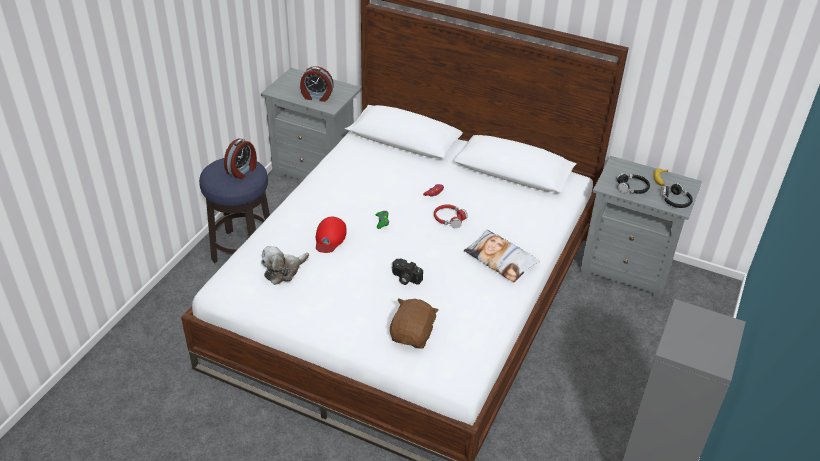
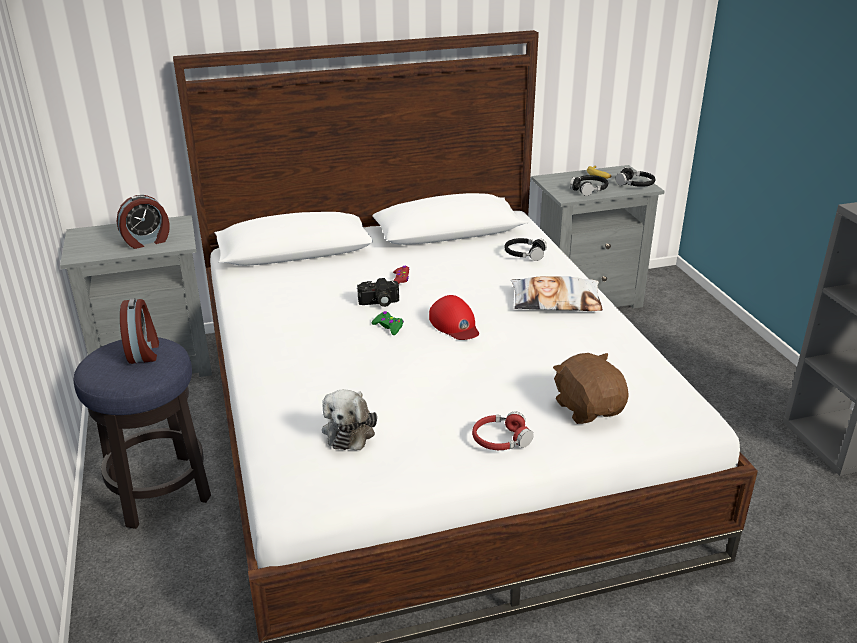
camera: 40 degrees left, 10 degrees down
red cap [316,217,347,253] -> red cap moved to [429,295,479,340]
camera [392,258,423,285] -> camera moved to [357,278,399,307]
red headphones [434,205,468,228] -> red headphones moved to [472,411,534,450]
none -> black headphones [504,238,547,261]

